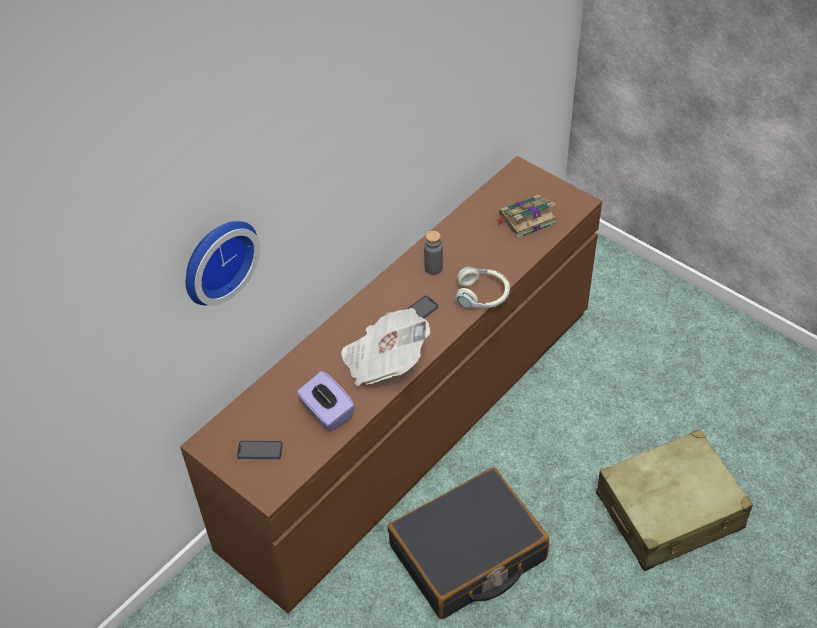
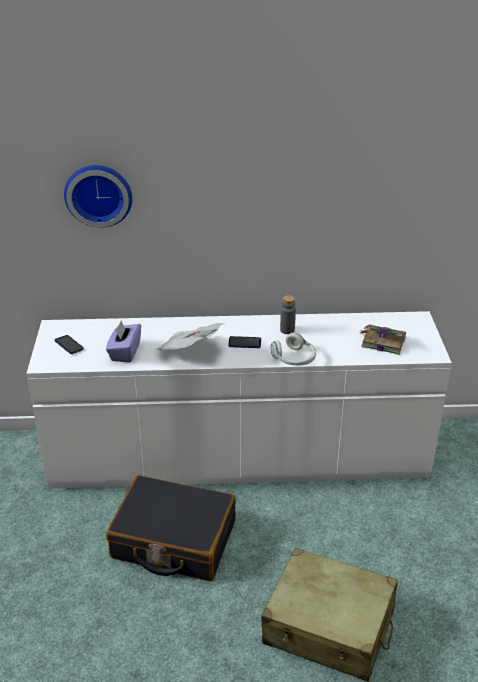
camera: 45 degrees right, 15 degrees down
brown dresser [180,156,602,614] -> white dresser [26,311,452,489]

